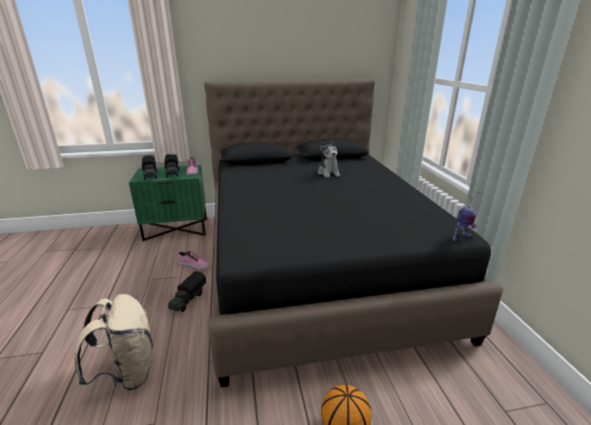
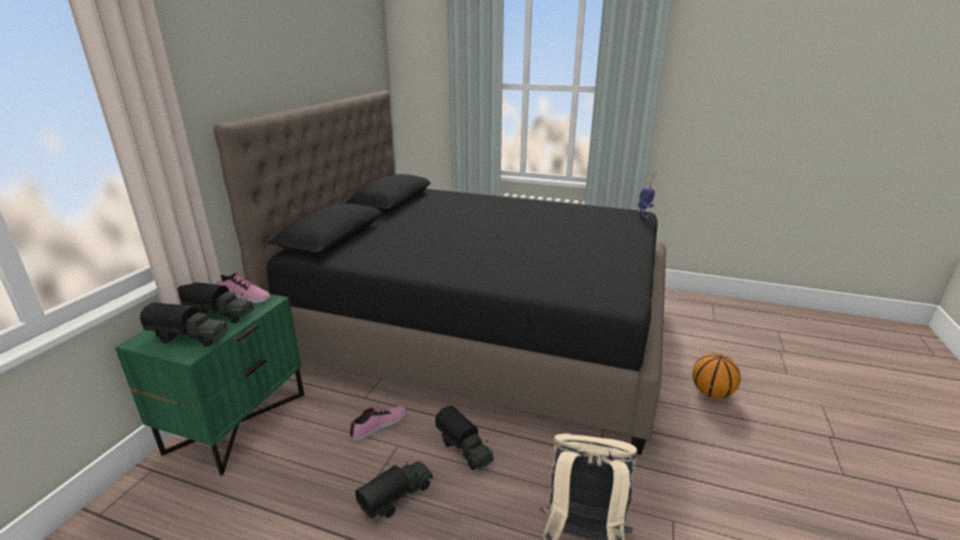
camera: 60 degrees left, 0 degrees up
plush toy [318,140,340,178] -> none
none -> toy truck [355,461,433,519]

